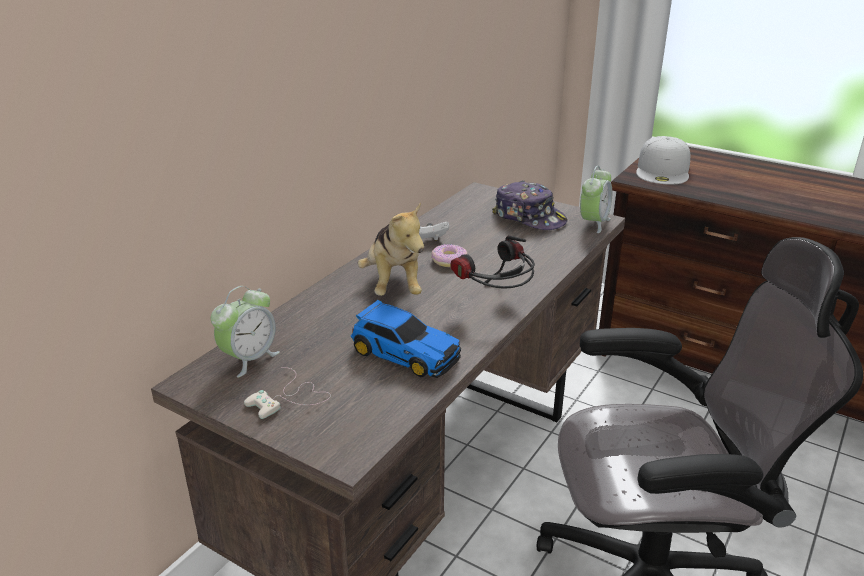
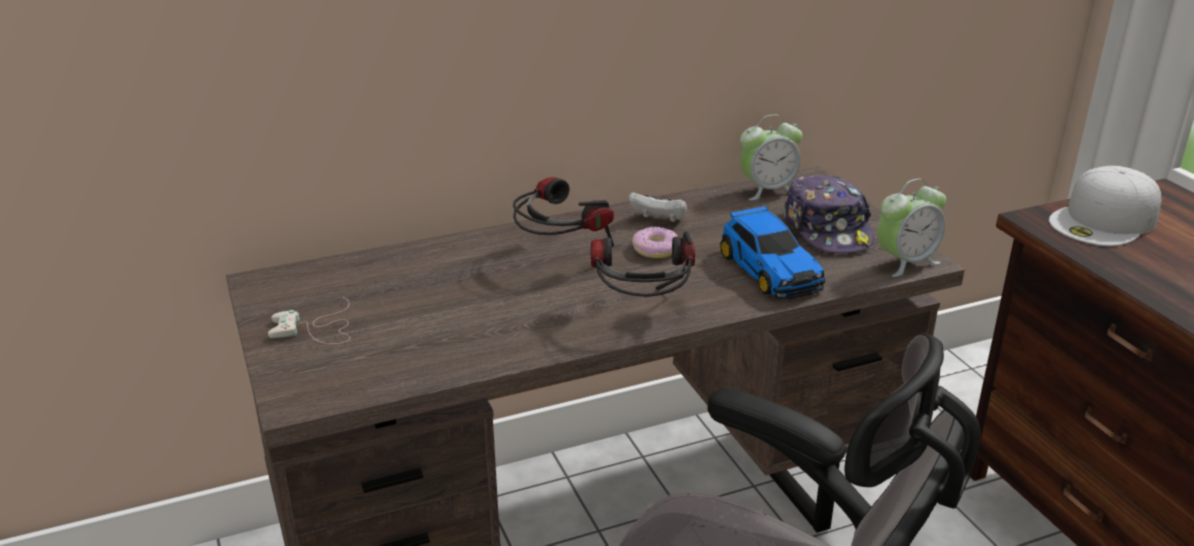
camera: 35 degrees right, 0 degrees up
alarm clock [211,286,280,377] -> alarm clock moved to [740,115,802,200]
toy car [351,299,461,378] -> toy car moved to [720,206,826,300]
plush toy [358,202,424,296] -> headphones [513,177,614,247]

